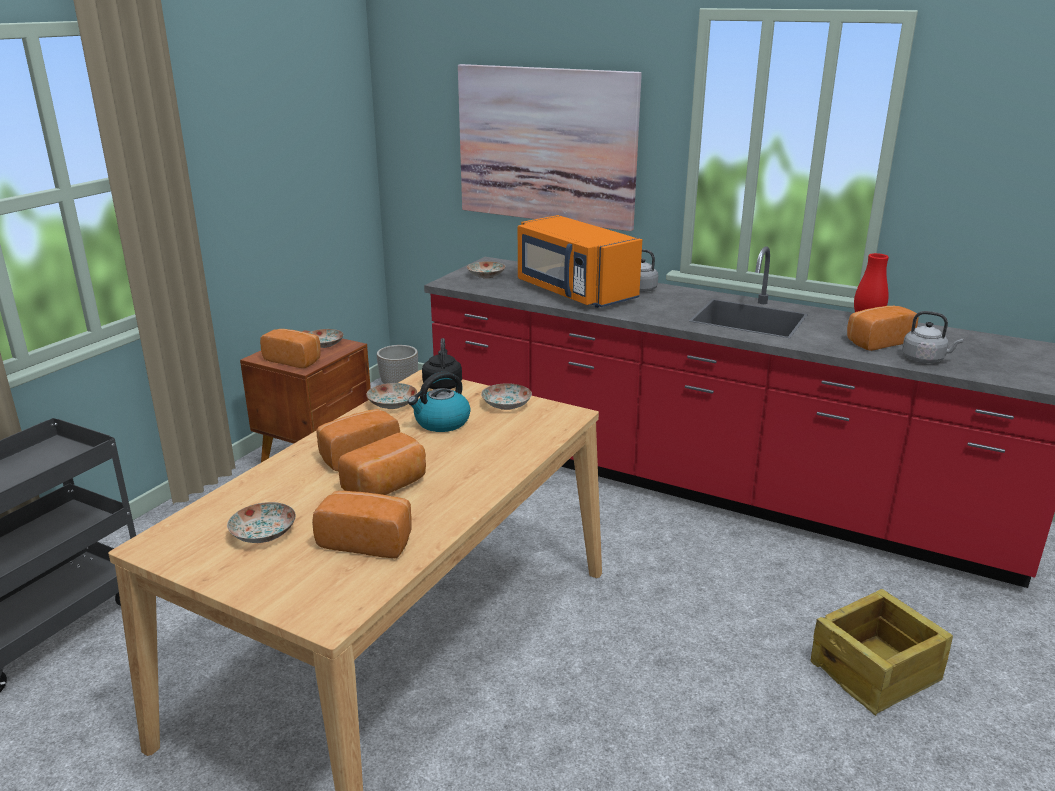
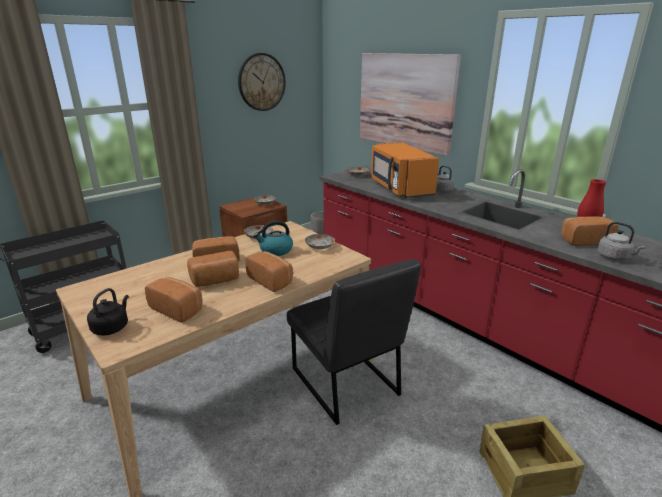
camera: 20 degrees right, 0 degrees up
plate [227,502,296,543] -> none
bread [260,329,321,368] -> bread moved to [245,251,293,292]
black kettle [422,338,462,389] -> black kettle moved to [87,288,129,336]
none -> wall clock [238,53,286,111]
none -> grey chair [287,259,421,425]

